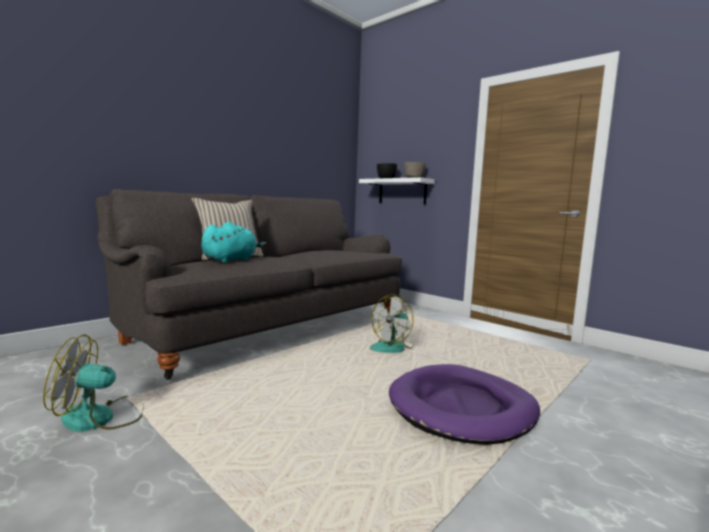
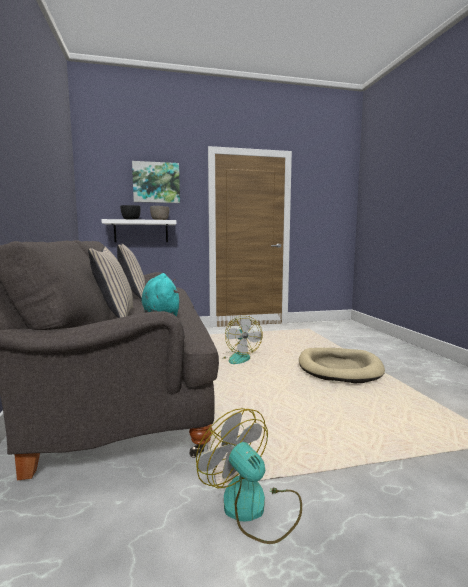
camera: 55 degrees left, 0 degrees up
fan [43,334,144,432] -> fan turned 120 degrees clockwise [196,408,302,544]
purple dog bed [389,364,540,445] -> beige dog bed [299,348,385,383]
none -> beige pillow [117,244,145,300]
none -> picture [132,161,180,203]

